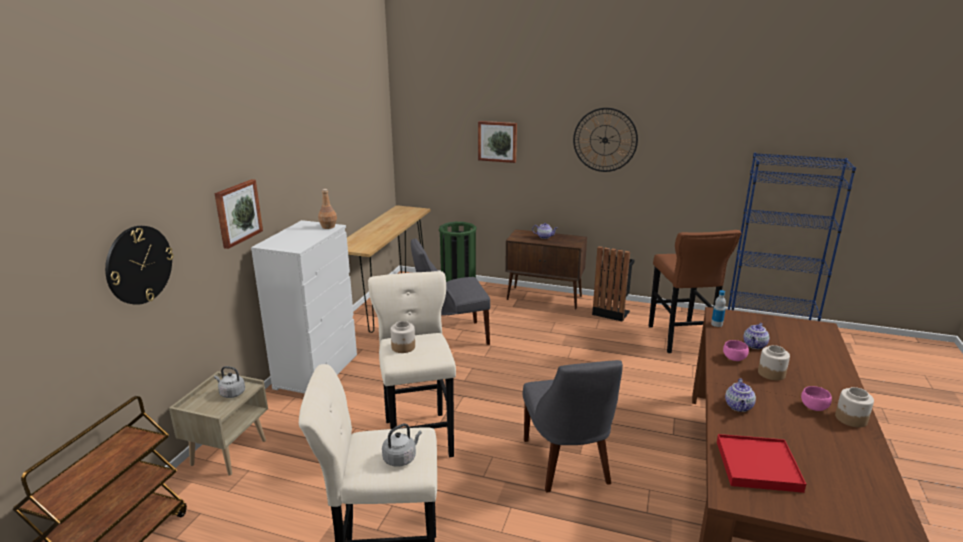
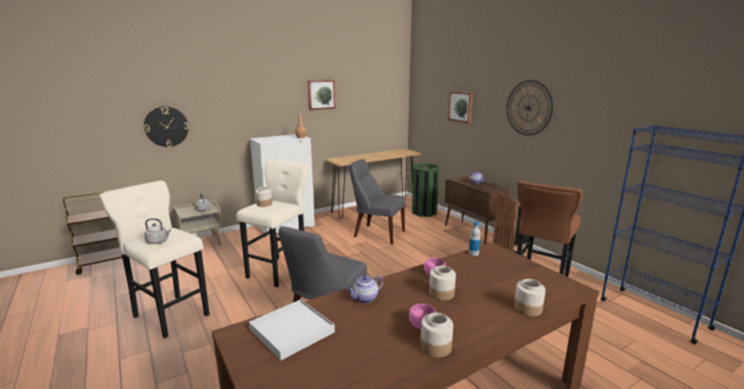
camera: 40 degrees right, 5 degrees down
picture [215,179,263,249] -> picture moved to [307,80,336,110]
red tray [717,434,806,493] -> white tray [249,299,335,360]
teapot [744,323,769,349] -> none
none -> jar [514,279,546,317]

